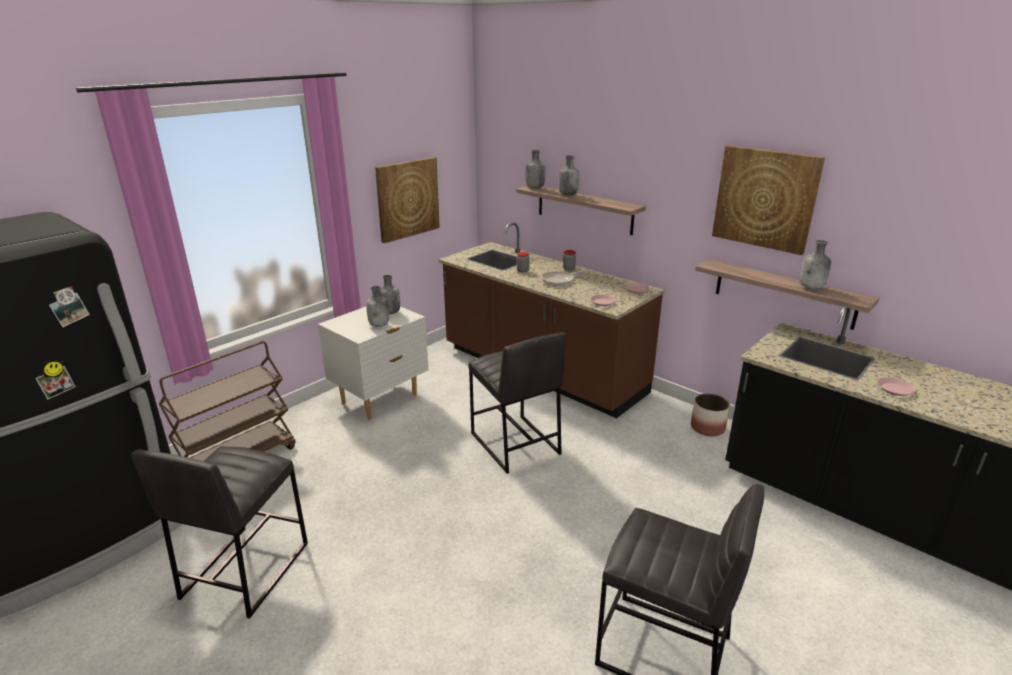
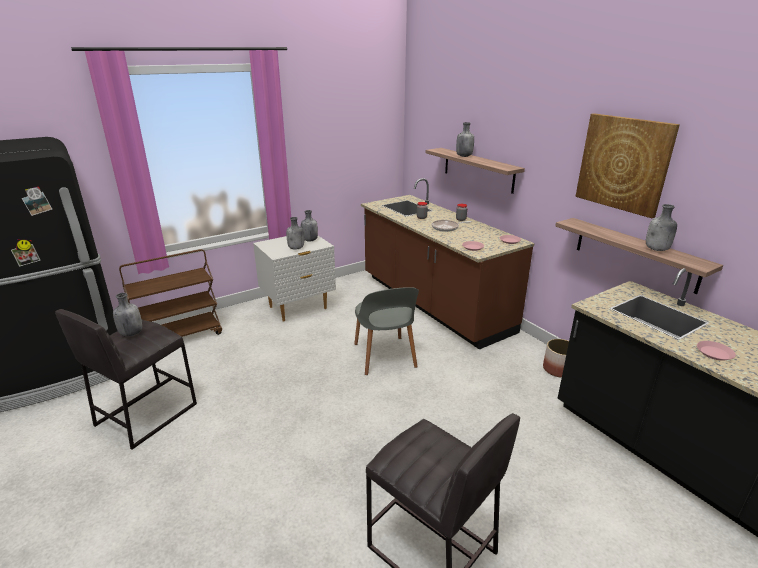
camera: 15 degrees right, 0 degrees up
picture [375,157,440,243] -> none
grey stool [468,332,567,474] -> grey chair [354,287,419,375]
grey bottle [526,150,545,189] -> grey bottle moved to [113,293,142,337]

